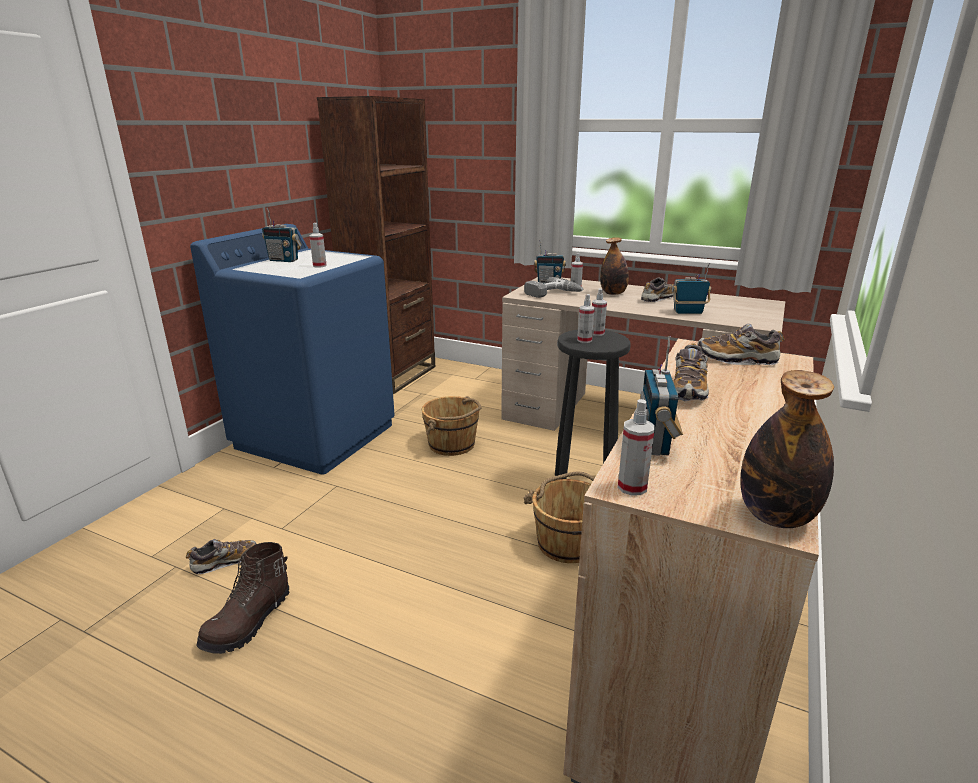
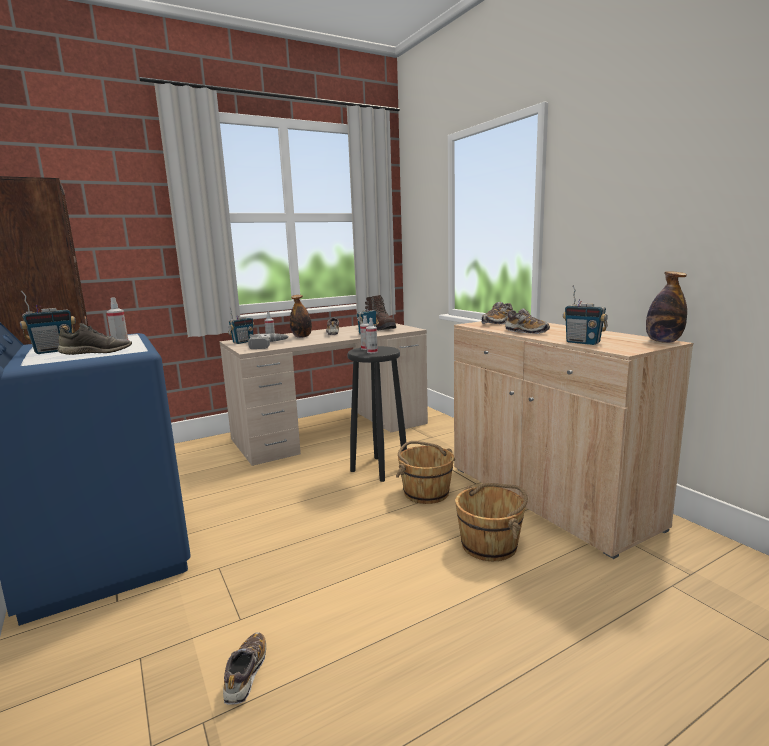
camera: 55 degrees left, 10 degrees down
brown boot [196,542,289,654] -> brown boot moved to [365,295,396,330]
brown bucket [422,396,482,456] -> brown bucket moved to [455,483,528,561]
spray bottle [618,399,655,496] -> none
none -> grey shoe [58,323,132,355]

